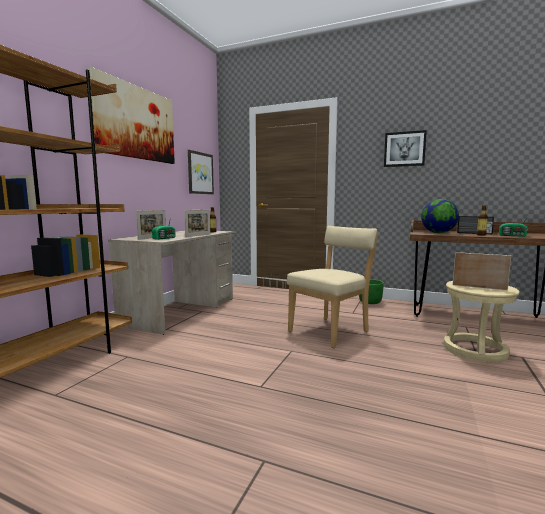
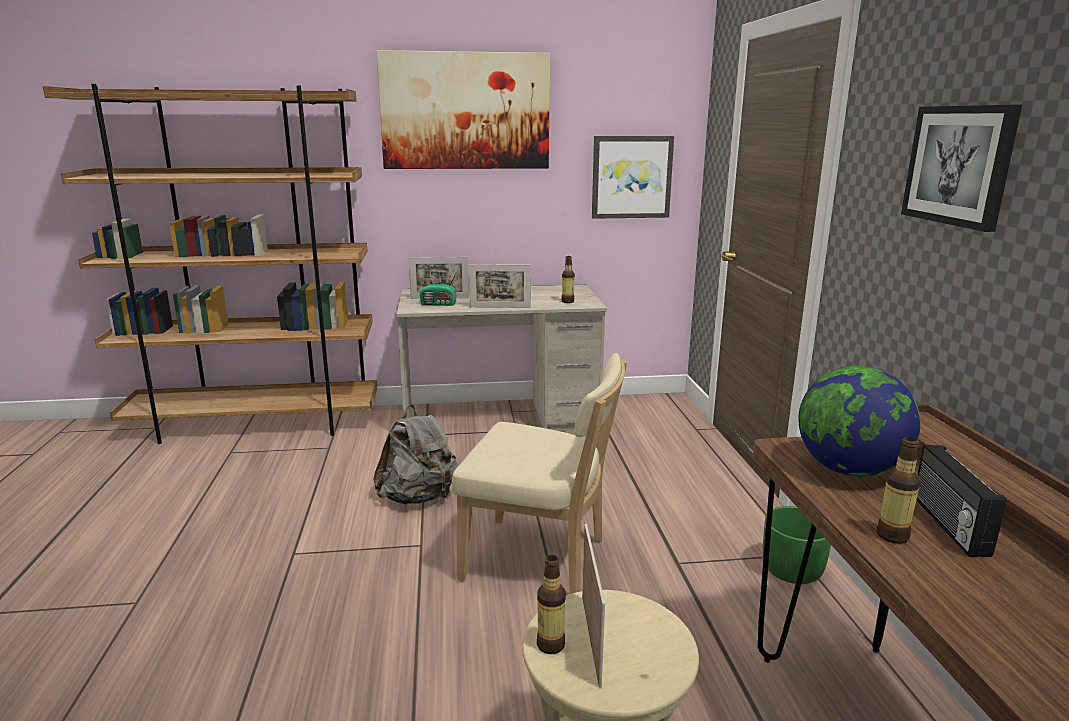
camera: 60 degrees right, 10 degrees up
radio [499,214,530,237] -> none
none -> grey backpack [373,405,458,505]
none -> bottle [537,555,566,654]

